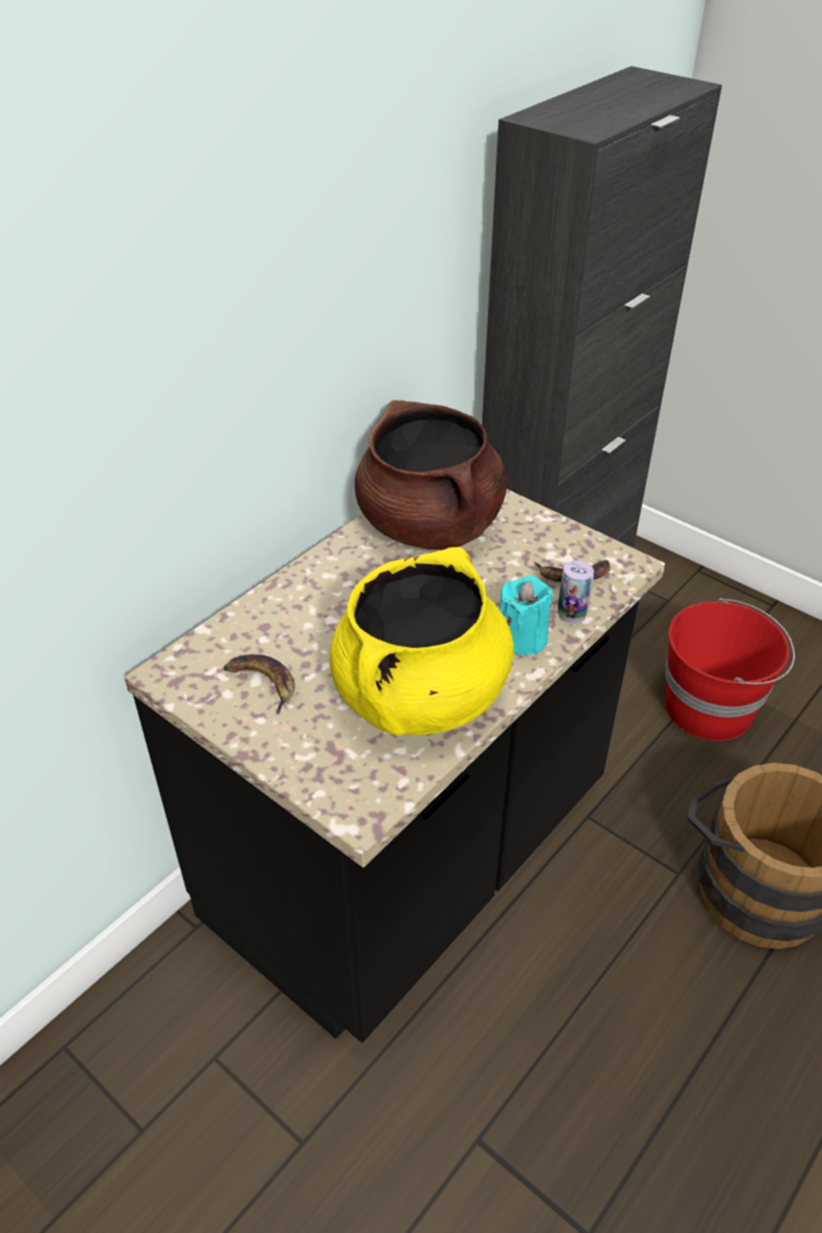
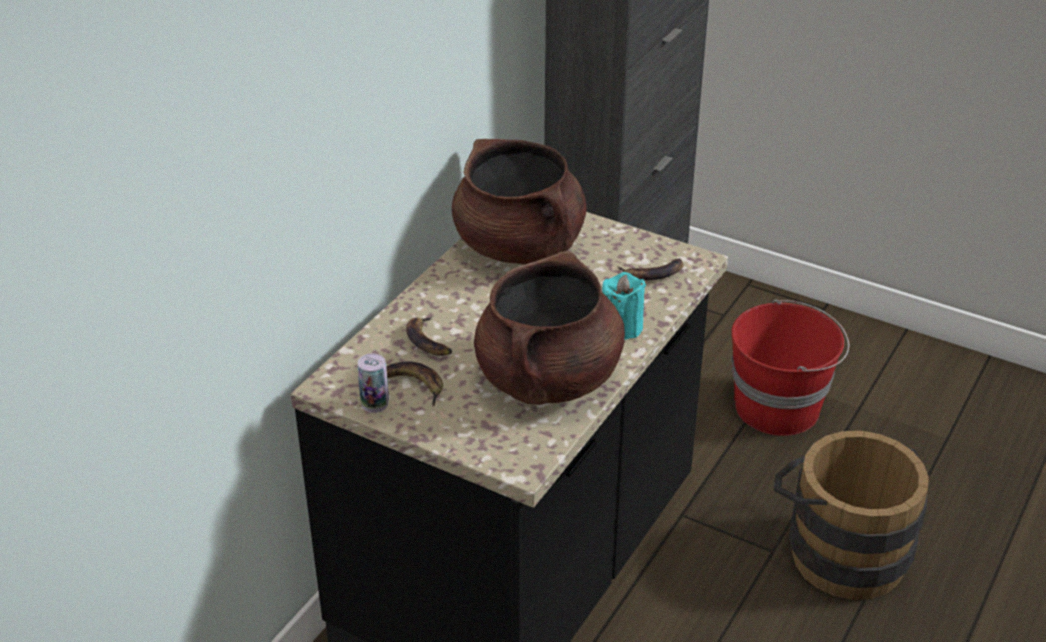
camera: 10 degrees left, 5 degrees down
yellow cooking pot [330,547,514,736] -> brown cooking pot [474,251,625,405]
can [558,560,594,624] -> can moved to [357,353,389,413]
none -> banana [406,316,452,356]

